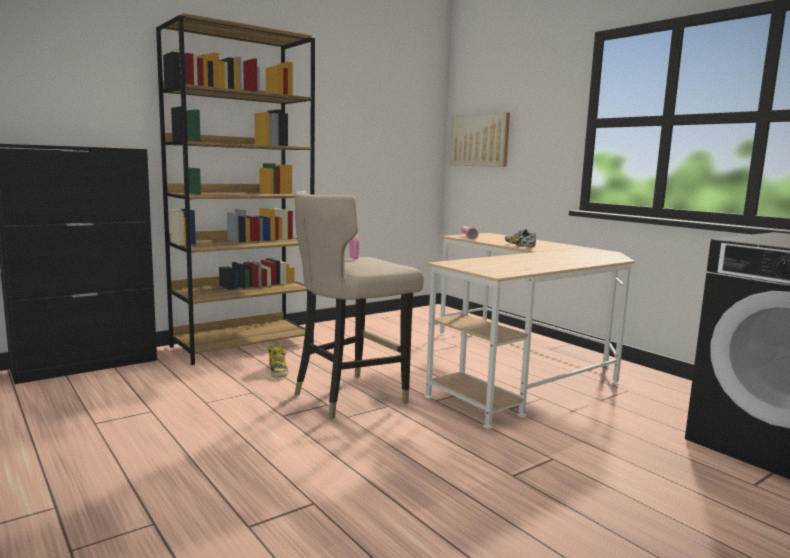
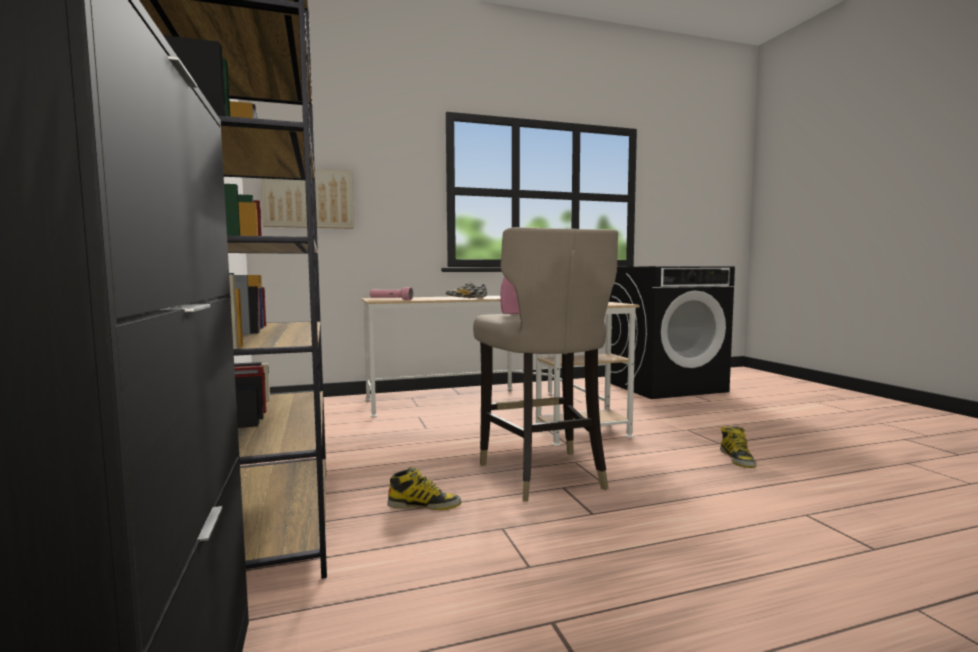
camera: 70 degrees left, 5 degrees down
none -> boot [720,426,756,468]

